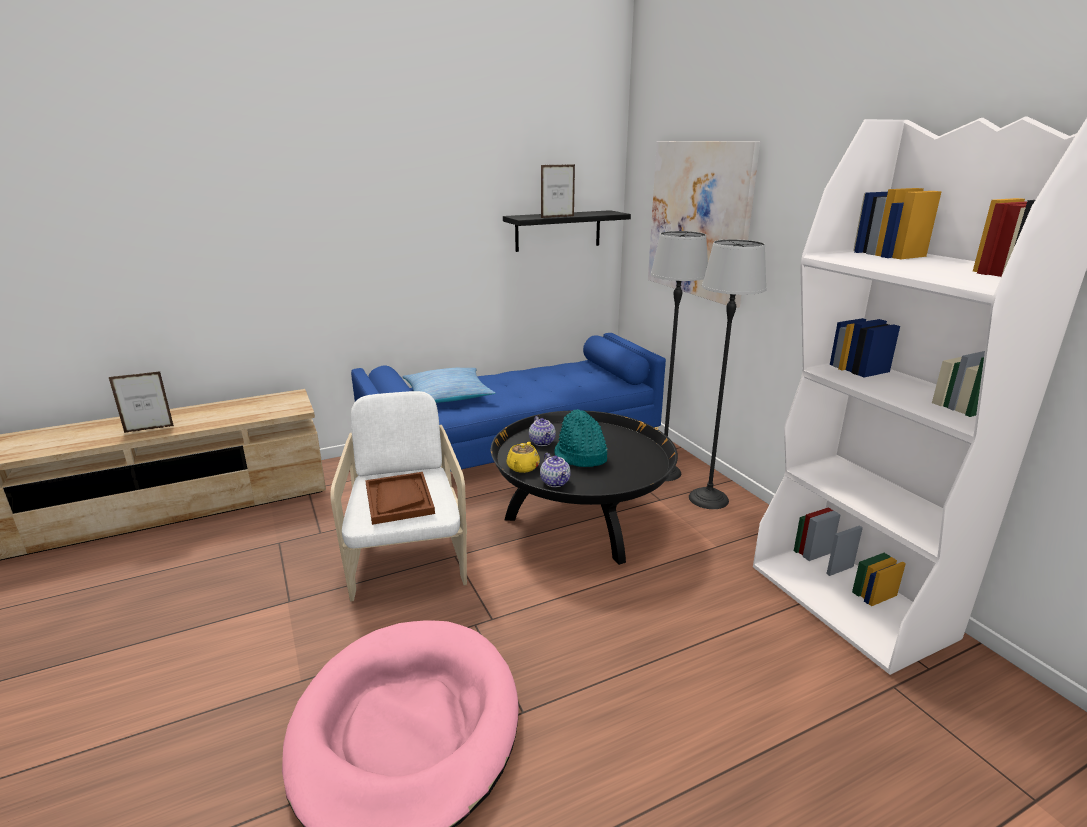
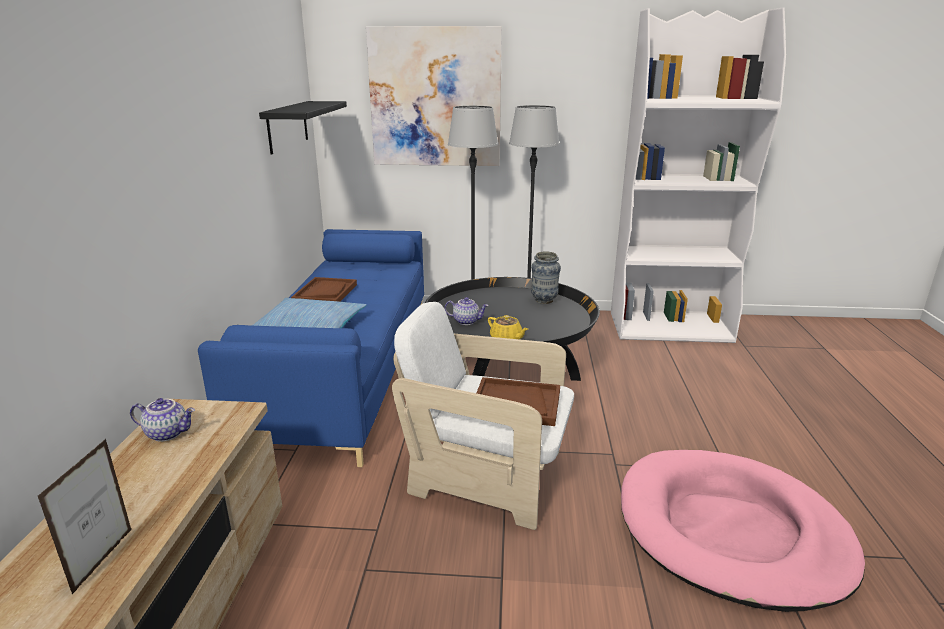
camera: 60 degrees left, 0 degrees up
teapot [540,453,571,487] -> teapot moved to [130,398,195,442]
picture frame [541,164,575,218] -> none
turquoise hat [554,409,608,467] -> none
none -> brown tray [291,277,357,302]
none -> vase [531,251,561,304]

